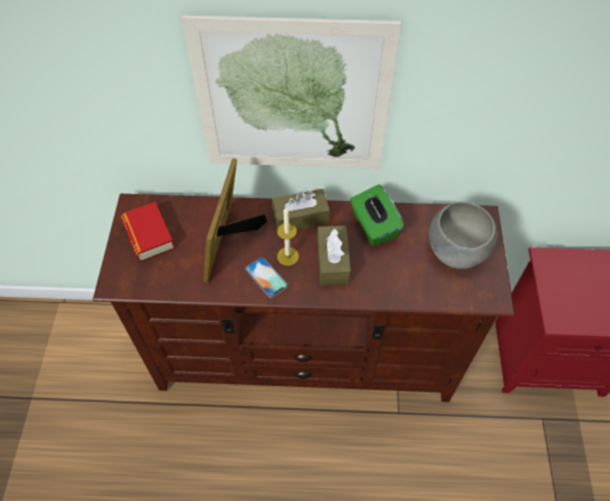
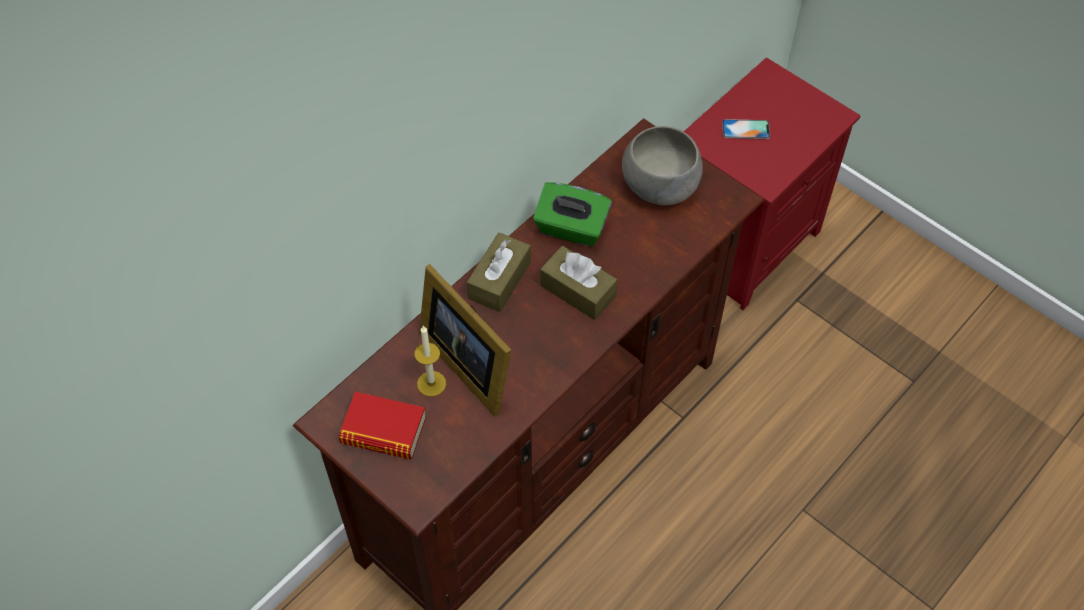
camera: 50 degrees left, 0 degrees up
picture [182,15,402,169] -> none
phone [245,257,288,298] -> phone moved to [722,119,770,139]
candle [277,207,299,266] -> candle moved to [414,326,446,397]

